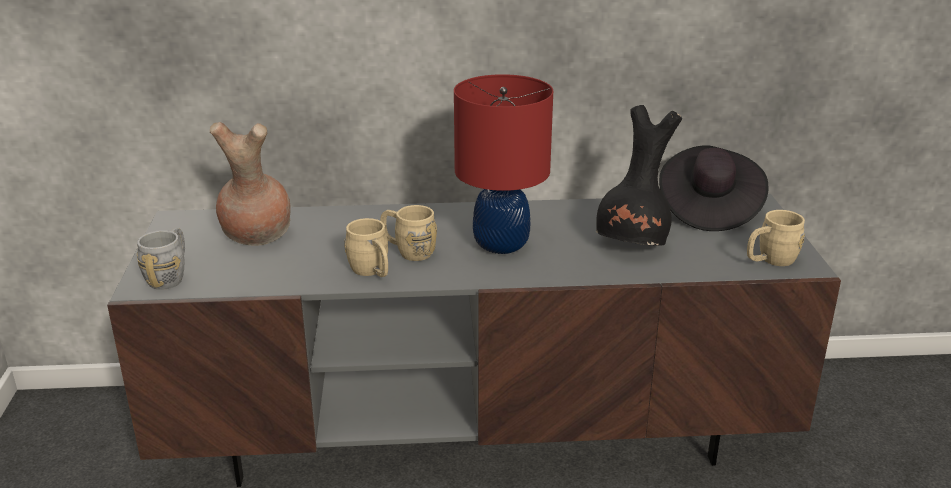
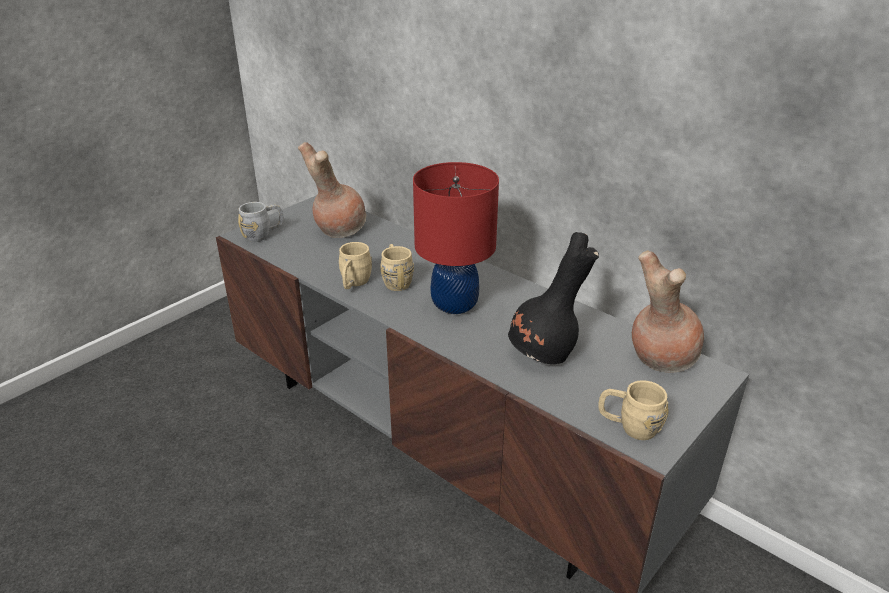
camera: 45 degrees right, 5 degrees up
black hat [659,145,769,231] -> brown vase [632,250,704,373]

